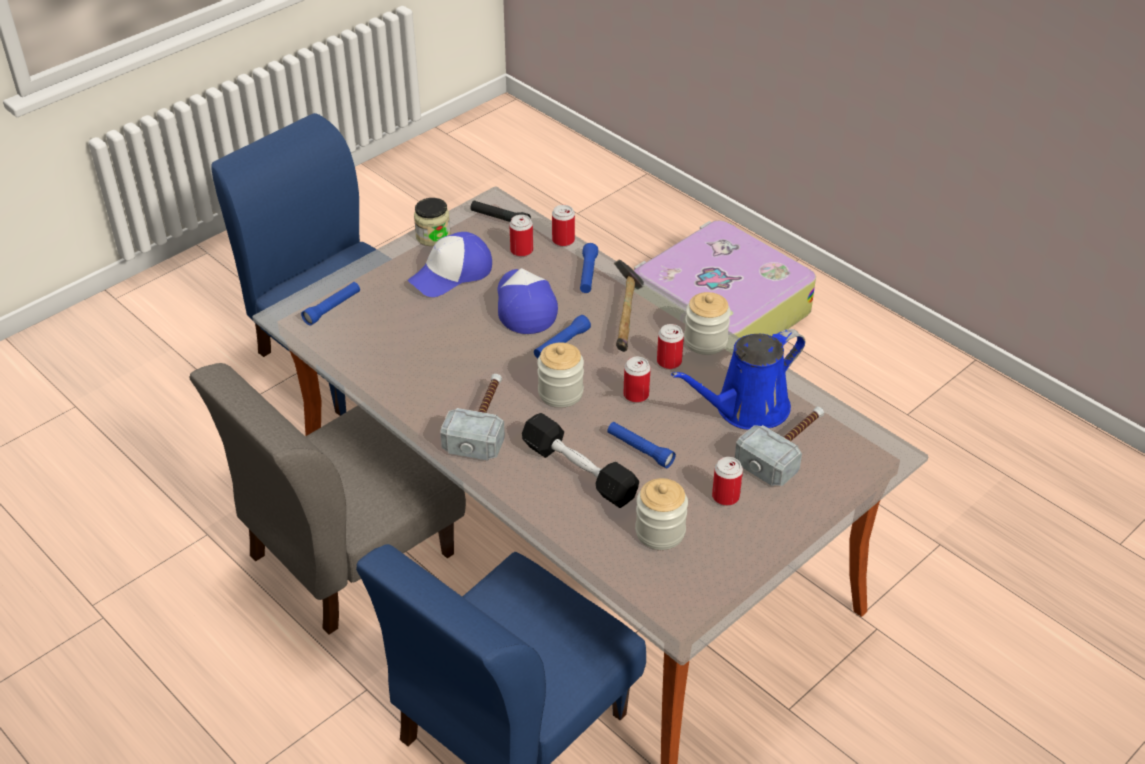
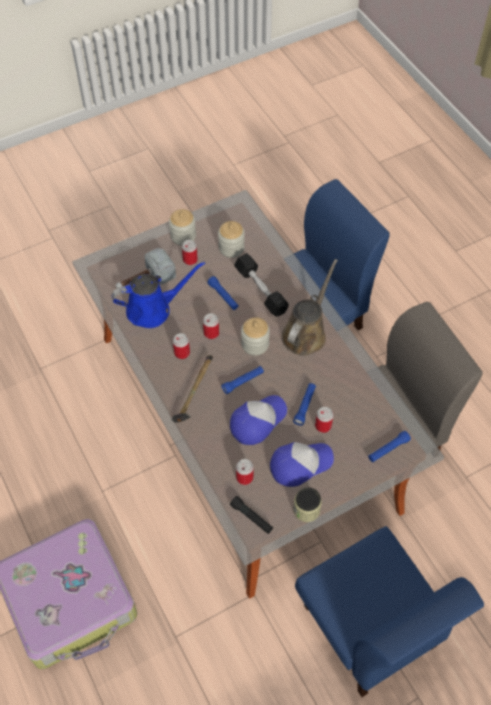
camera: 165 degrees left, 15 degrees up
hammer [440,374,505,461] -> brown watering can [282,259,338,355]
cap [498,268,558,334] -> cap turned 135 degrees counterclockwise [230,395,287,445]
can [552,205,575,246] -> can moved to [315,407,333,433]
blue flashlight [580,243,598,293] -> blue flashlight moved to [293,383,316,426]
jar [684,292,731,355] -> jar moved to [169,209,196,246]

